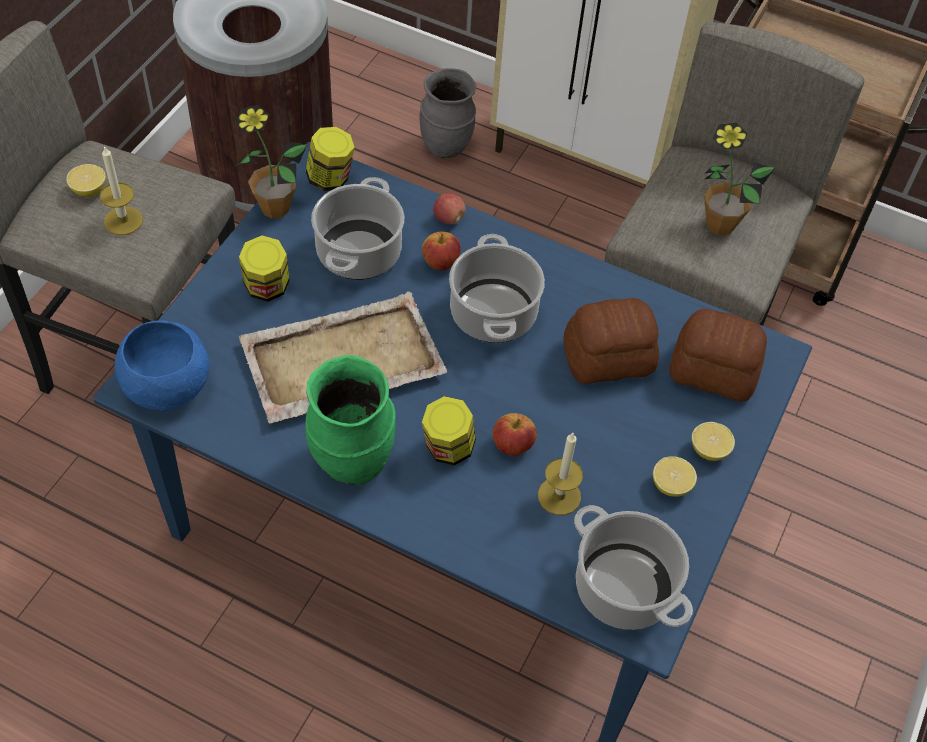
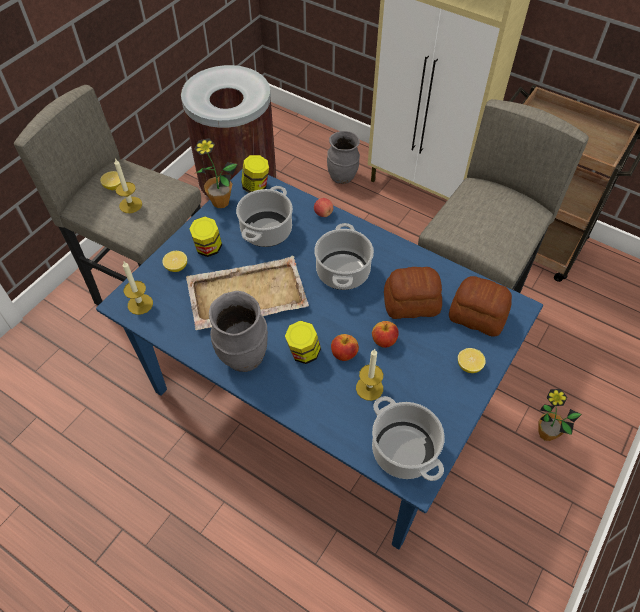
camera: 10 degrees right, 0 degrees up
blue bowl [115,321,209,411] -> candle [123,261,153,315]
green vase [305,355,396,485] -> grey vase [209,291,268,372]
apple [422,232,461,271] -> apple moved to [372,321,399,348]
lemon [653,456,697,497] -> lemon moved to [163,251,187,272]
potted plant [704,122,775,235] -> potted plant moved to [538,389,582,441]

